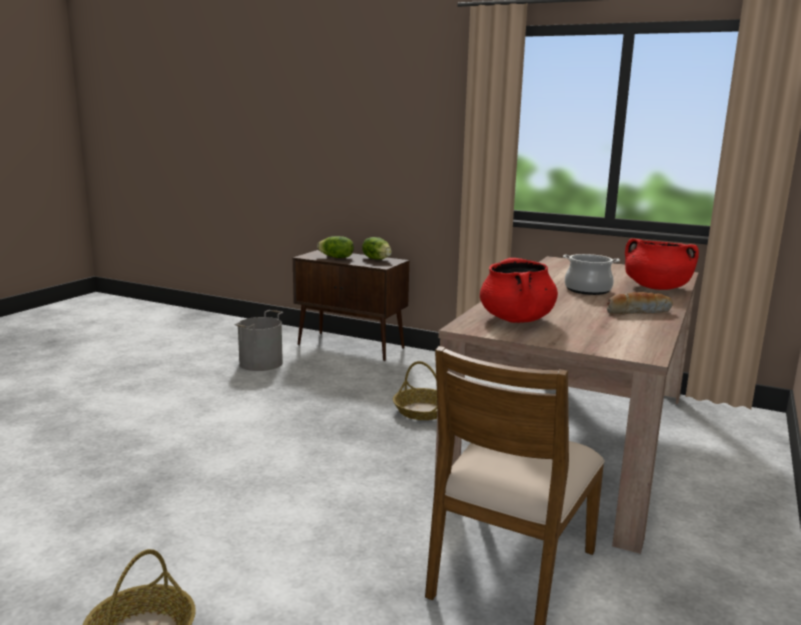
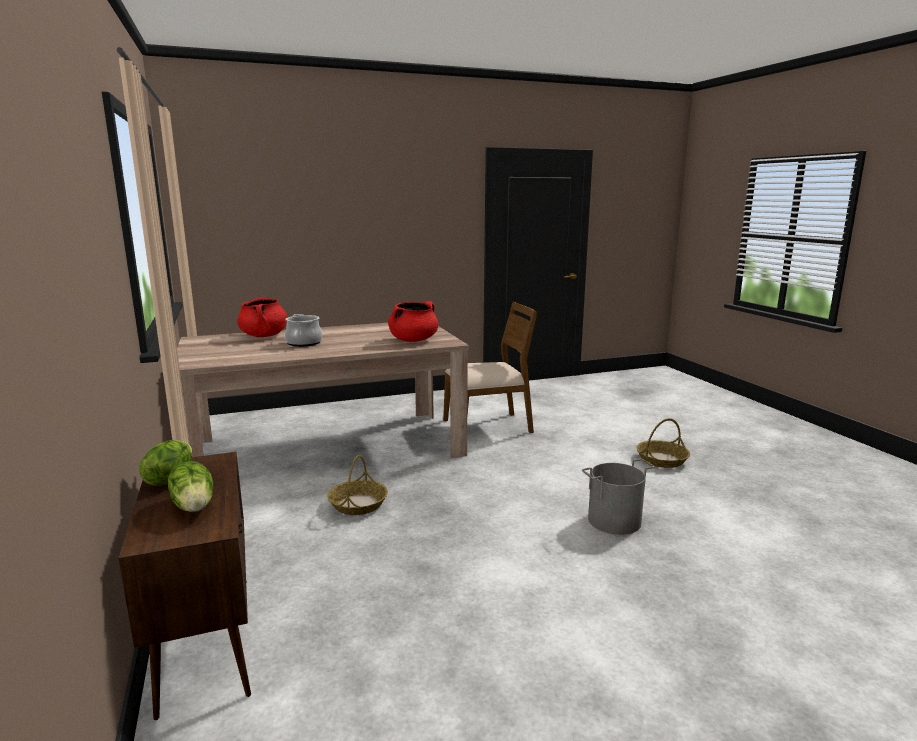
camera: 135 degrees left, 0 degrees up
grey bucket [235,310,283,371] -> grey bucket moved to [582,459,655,535]
bread [607,292,673,315] -> none

